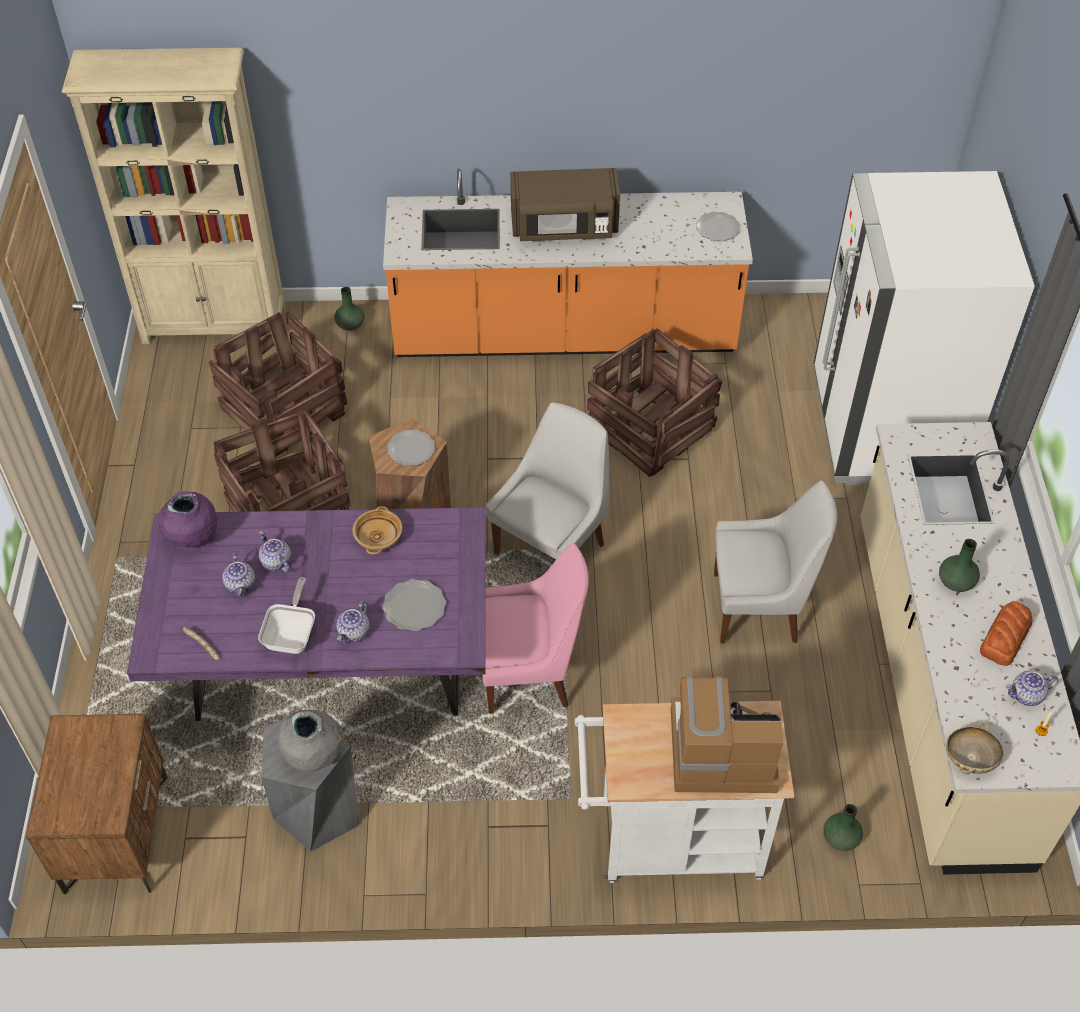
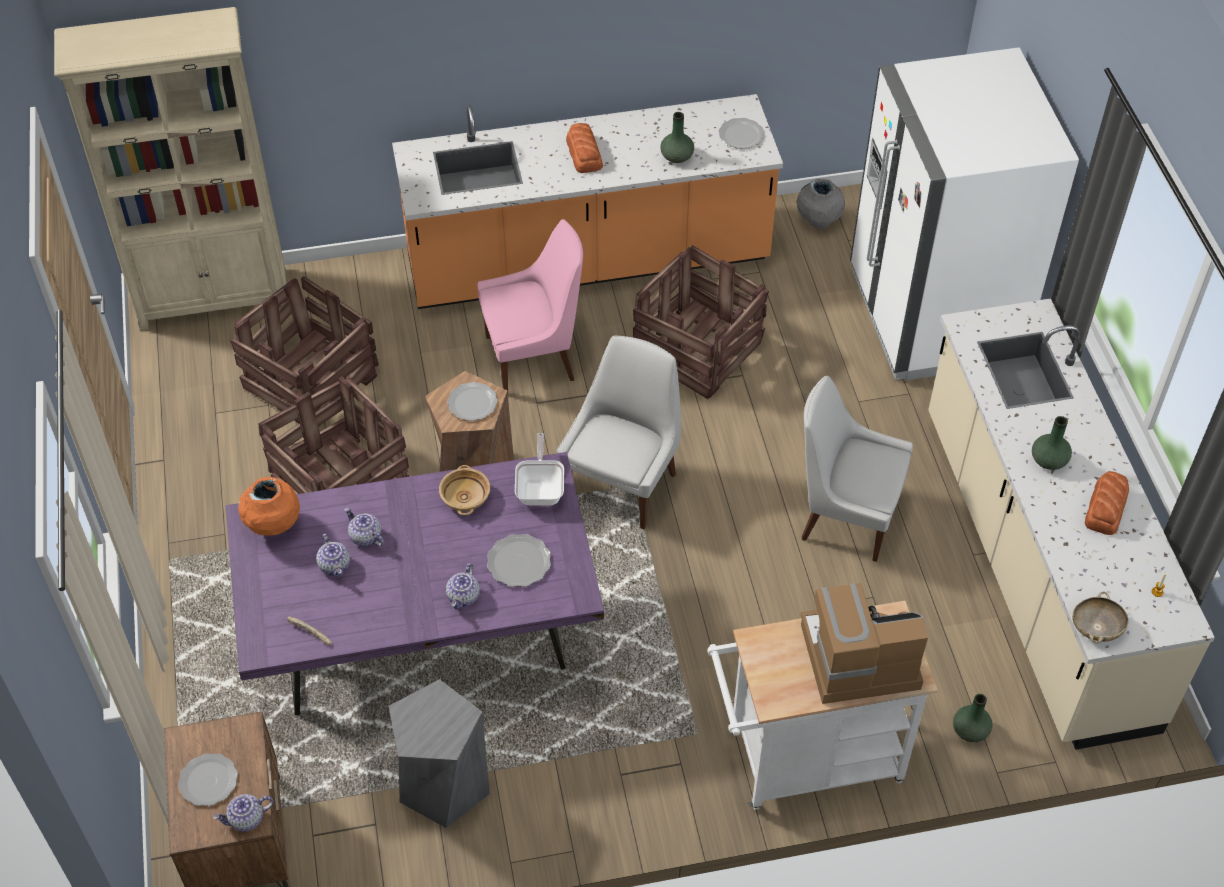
camera: 10 degrees left, 0 degrees up
purple vase [158,491,217,548] -> orange vase [238,477,300,536]
frying pan [258,577,315,654] -> frying pan moved to [515,433,564,505]
grey vase [277,709,344,772] -> grey vase moved to [797,179,845,229]
green vase [334,287,364,331] -> green vase moved to [660,112,694,163]
pink chair [482,543,589,714] -> pink chair moved to [478,219,583,392]
brown microwave [510,168,620,241] -> bread [566,123,603,173]
white chair [714,481,837,644] -> white chair turned 150 degrees counterclockwise [802,376,913,562]
teapot [1006,671,1058,706] -> teapot moved to [213,794,274,832]
none -> plate [178,753,238,806]

